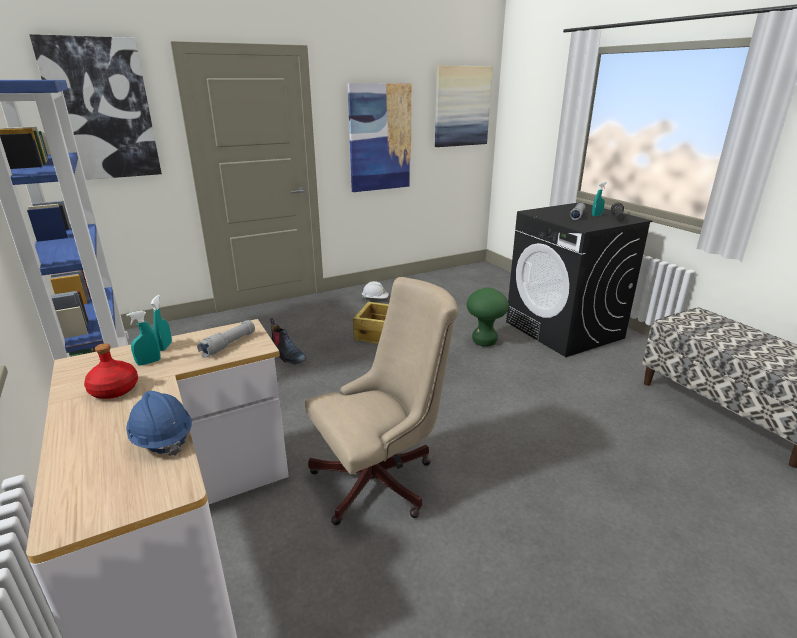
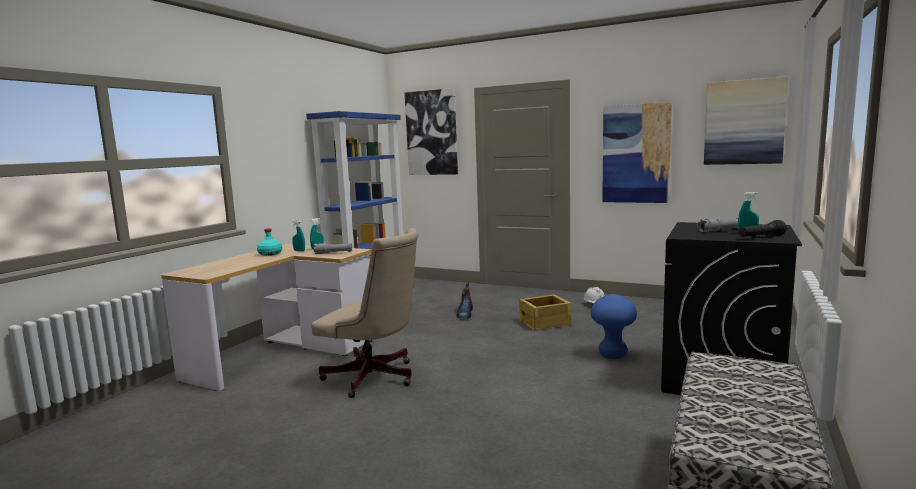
camera: 55 degrees right, 15 degrees down
red bottle [84,343,138,399] -> turquoise bottle [257,228,282,256]
blue hard hat [126,391,192,456] -> none
green stool [467,287,509,347] -> blue stool [591,294,637,359]

